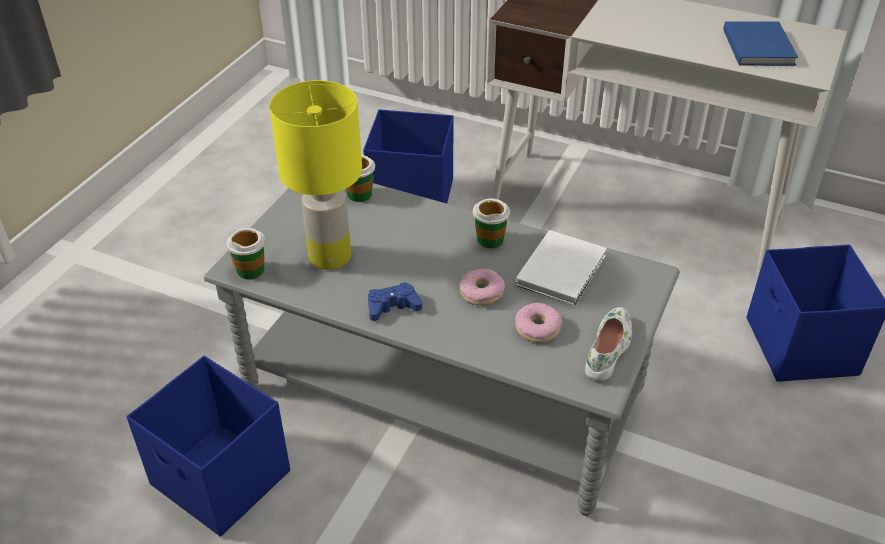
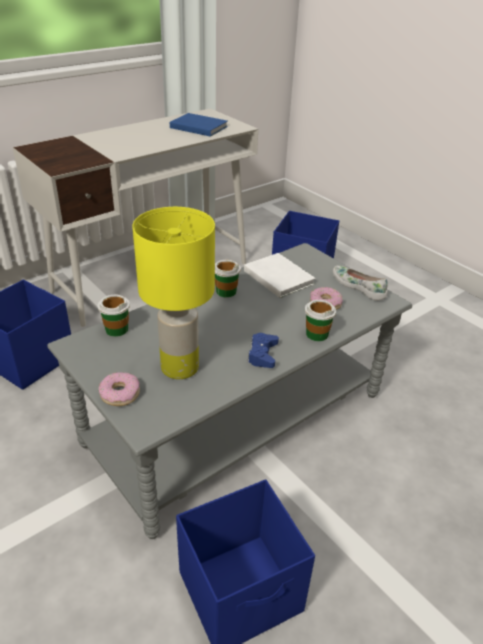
camera: 65 degrees left, 5 degrees down
cup [226,228,265,279] -> cup moved to [305,300,336,341]
donut [459,269,505,306] -> donut moved to [98,372,140,406]

